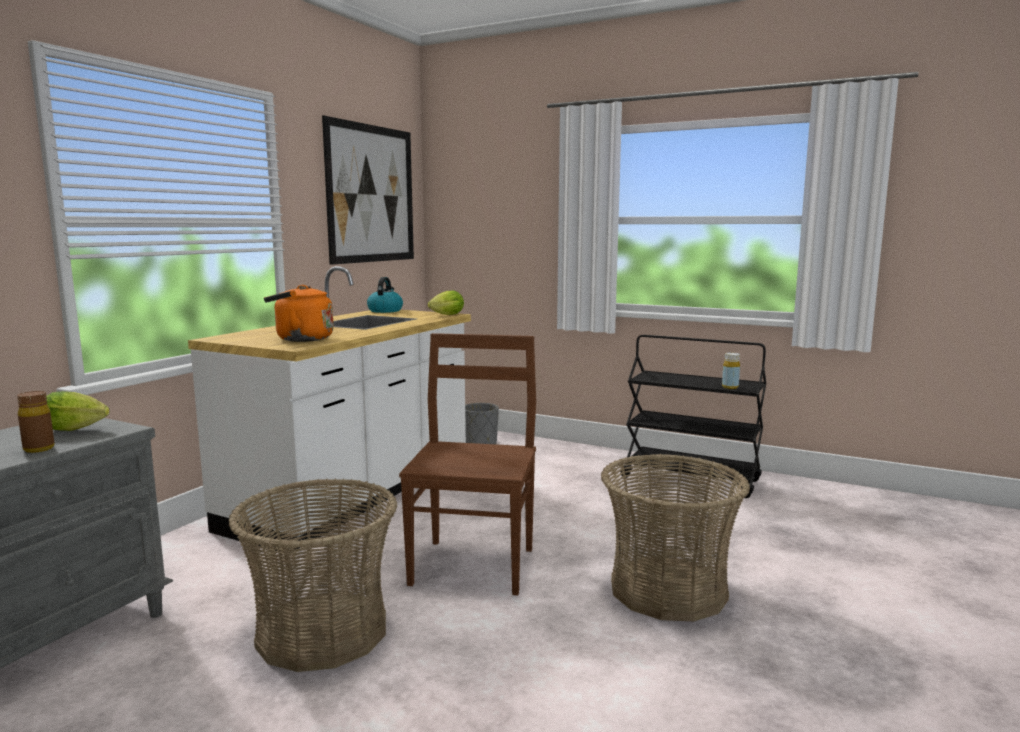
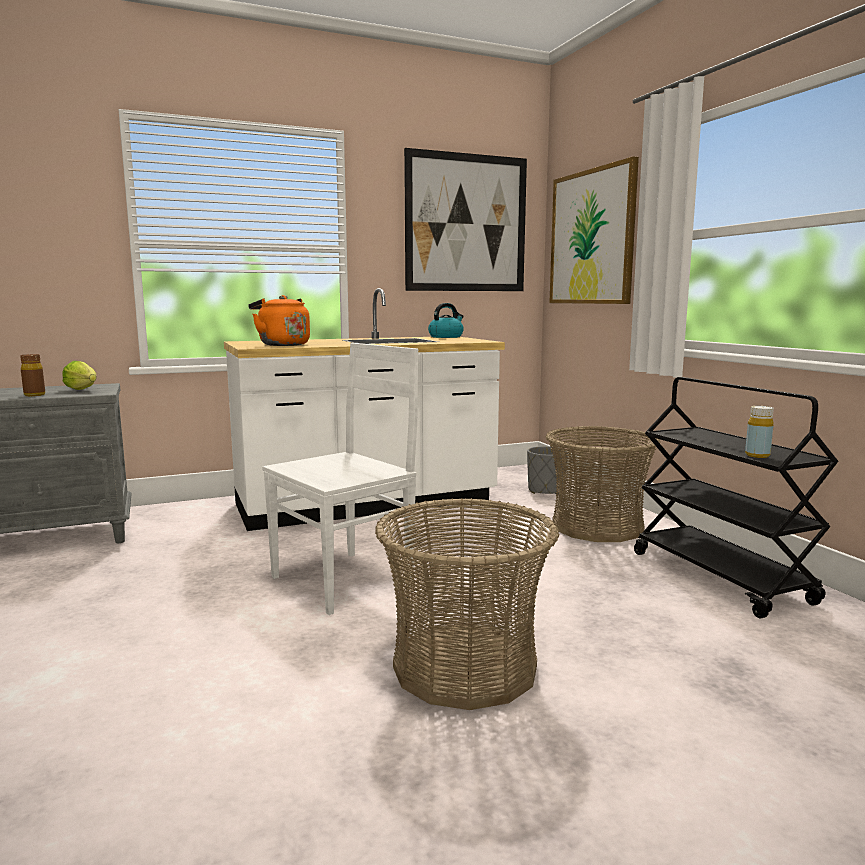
camera: 40 degrees right, 0 degrees up
basket [229,478,397,672] -> basket moved to [546,426,661,542]
brown chair [399,333,536,596] -> white chair [262,343,418,615]
lettuce [428,290,464,315] -> none
none -> picture [549,156,639,304]

